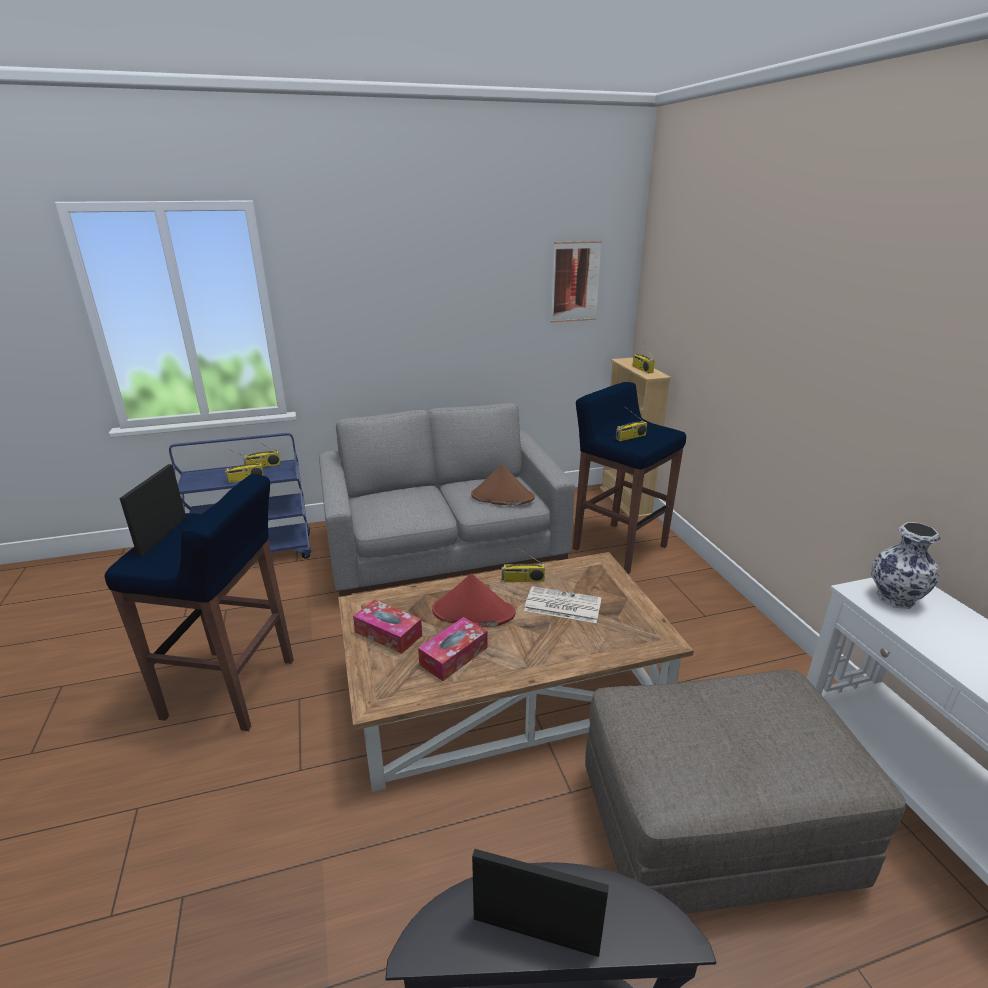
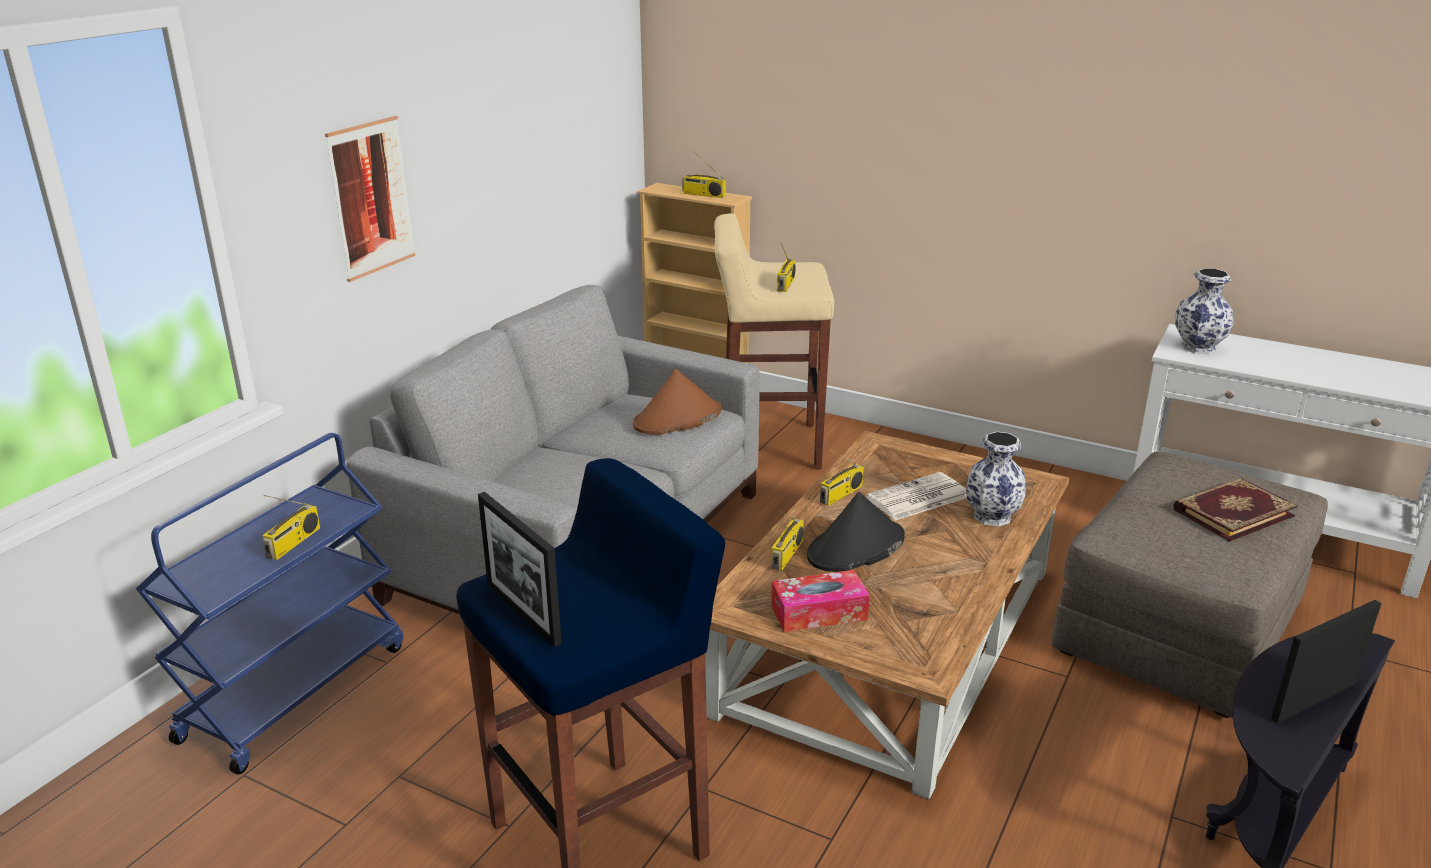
camera: 45 degrees left, 0 degrees up
radio [243,439,280,467] -> radio moved to [771,510,804,571]
tissue box [418,617,488,681] -> none
red hat [432,574,515,627] -> black hat [807,492,905,572]
picture [551,241,602,323] -> picture moved to [325,116,415,282]
blue stool [573,382,686,574] -> beige stool [714,213,834,470]
none -> vase [966,432,1026,527]
none -> book [1173,478,1298,542]

